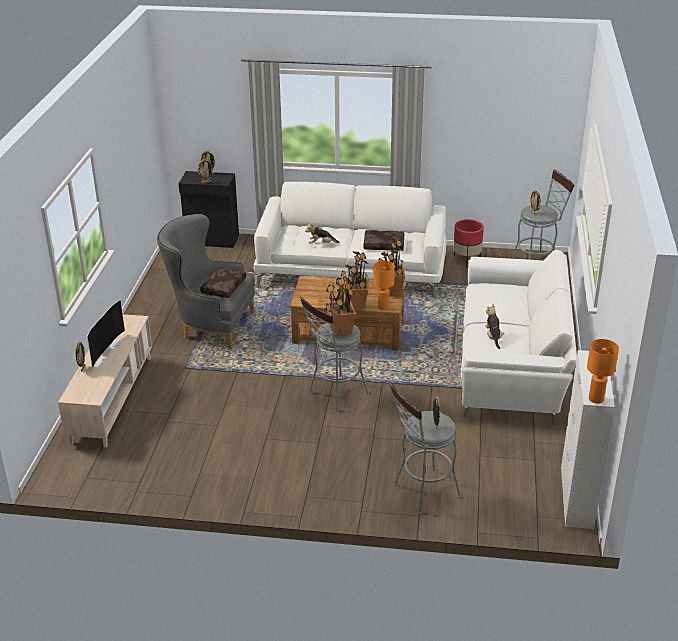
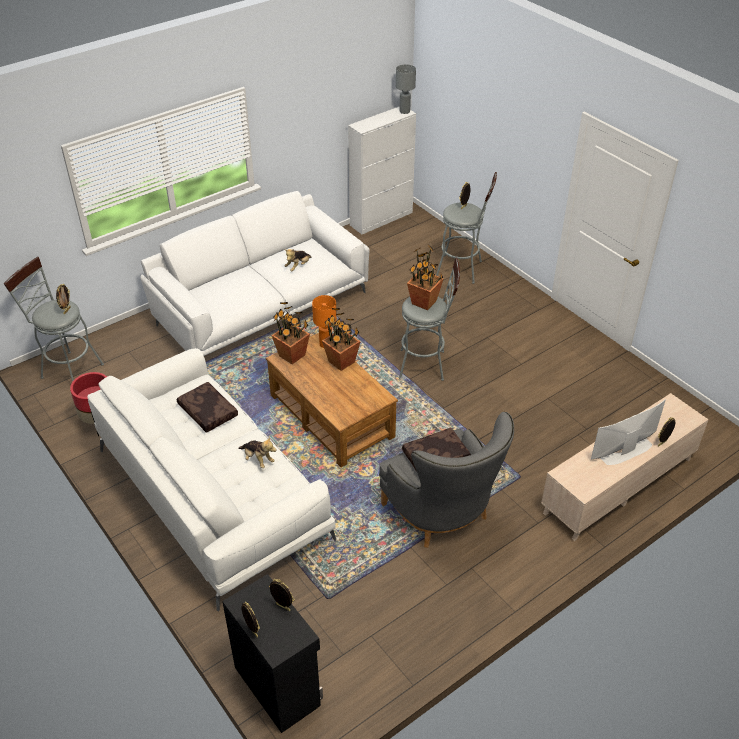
camera: 135 degrees left, 10 degrees up
orange table lamp [587,339,619,403] -> grey table lamp [396,64,416,114]

